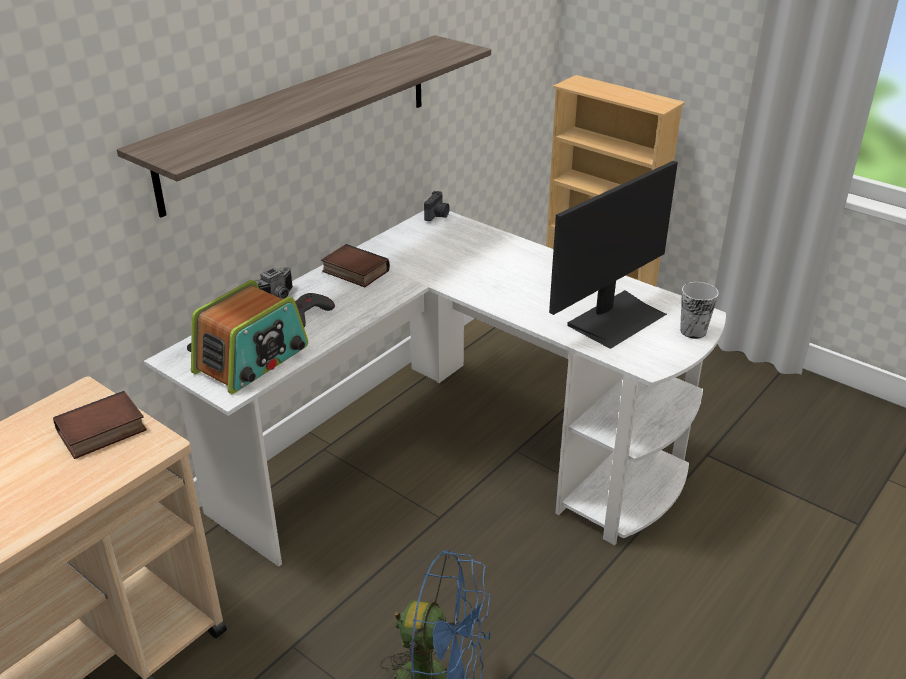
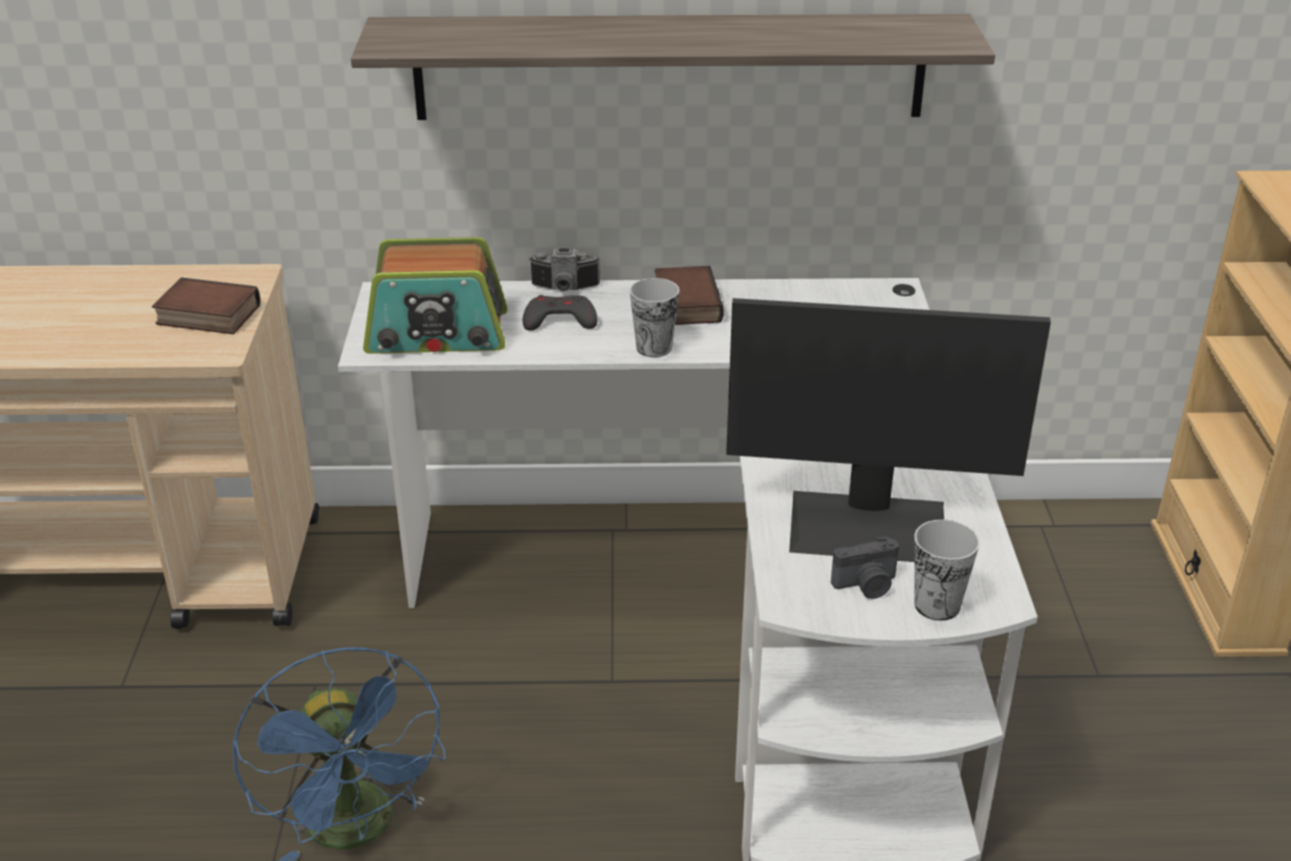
camera: 50 degrees right, 0 degrees up
camera [424,191,450,221] -> camera moved to [831,536,899,599]
none -> cup [630,278,679,357]

